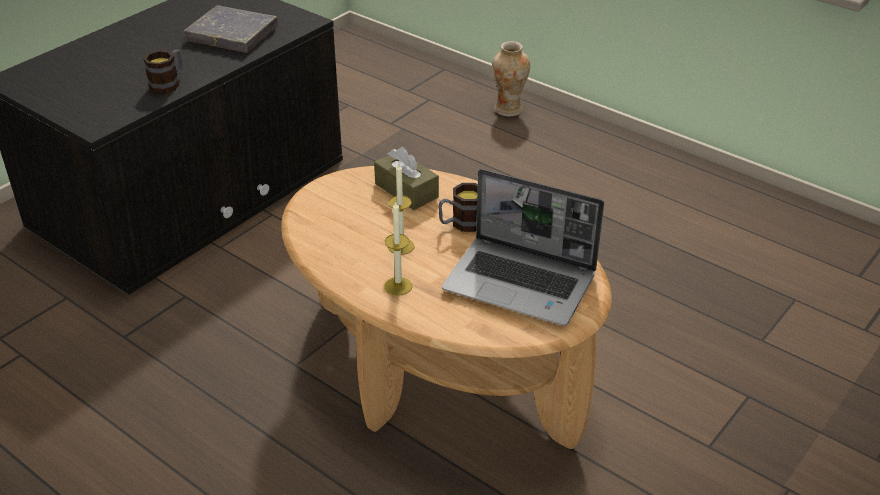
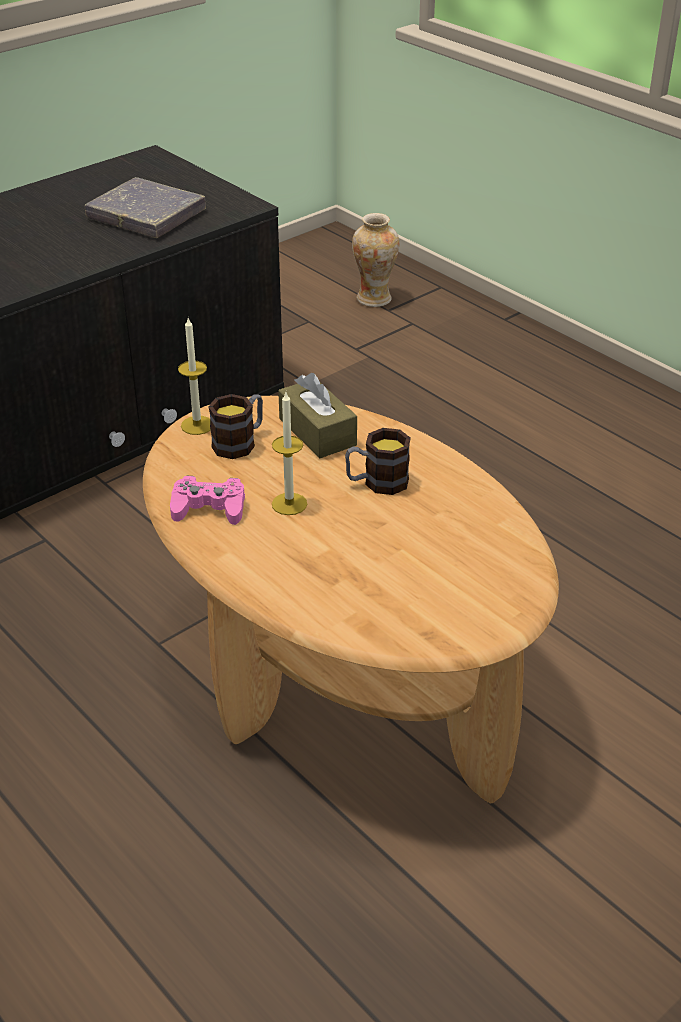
camera: 10 degrees right, 0 degrees up
mug [143,50,183,94] -> mug moved to [208,394,263,459]
candle [385,202,412,296] -> candle moved to [178,318,210,435]
laptop [442,169,604,326] -> none
vase [492,41,530,116] -> vase moved to [352,213,399,307]
none -> pink game controller [170,476,245,525]

